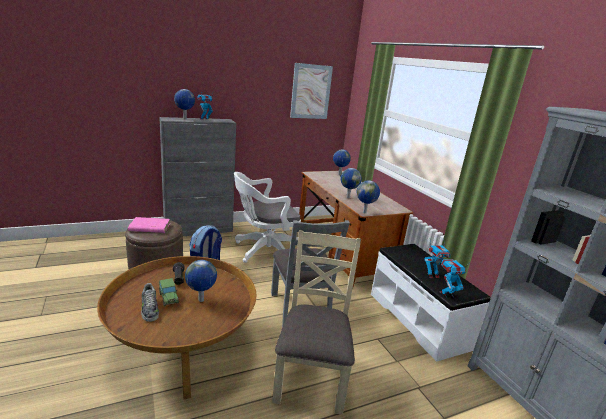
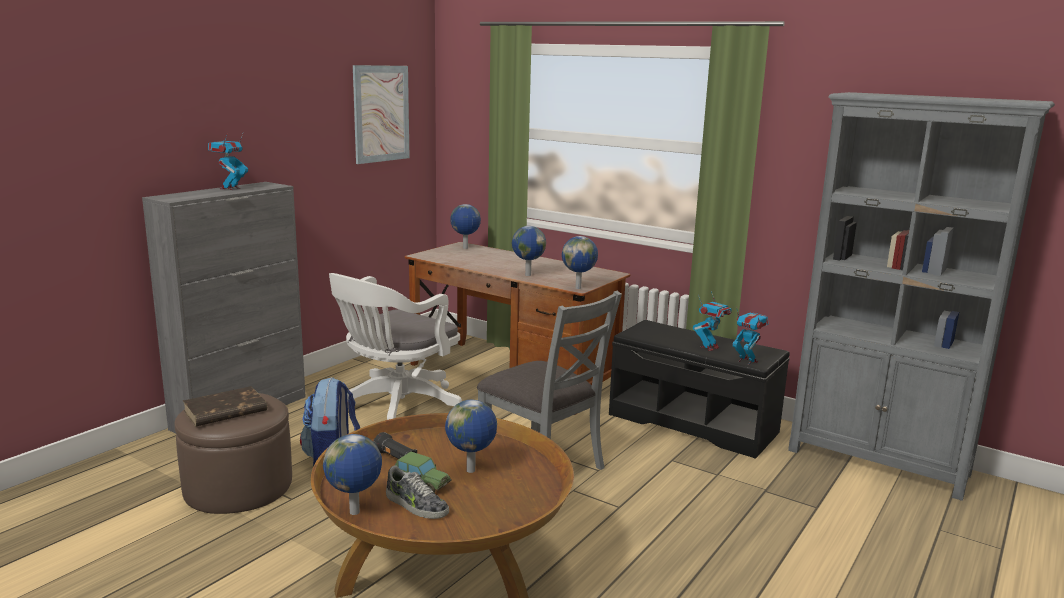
camera: 30 degrees left, 5 degrees down
pink book [128,217,170,233] -> brown book [183,386,267,426]
globe [174,89,195,119] -> globe moved to [323,434,382,515]
beige chair [272,230,361,415] -> none
white bench [371,244,491,362] -> black bench [609,320,790,459]
toy robot [439,259,467,298] -> toy robot turned 90 degrees clockwise [732,307,768,365]

